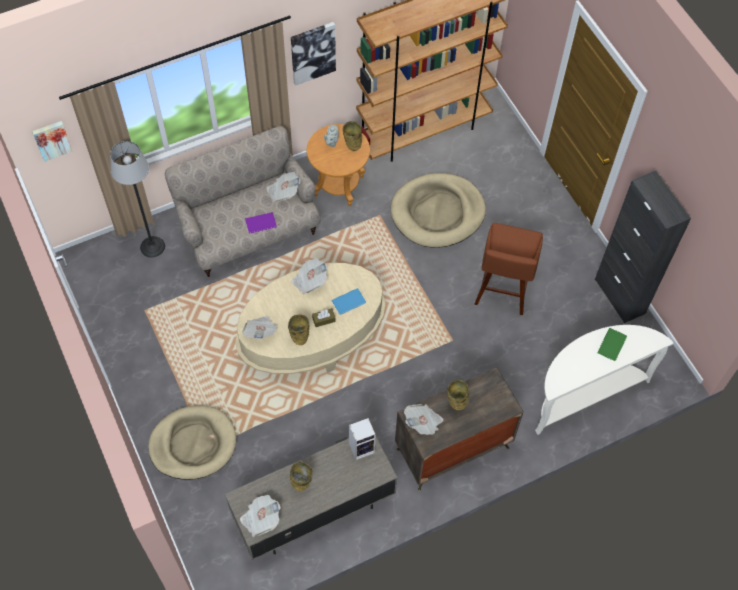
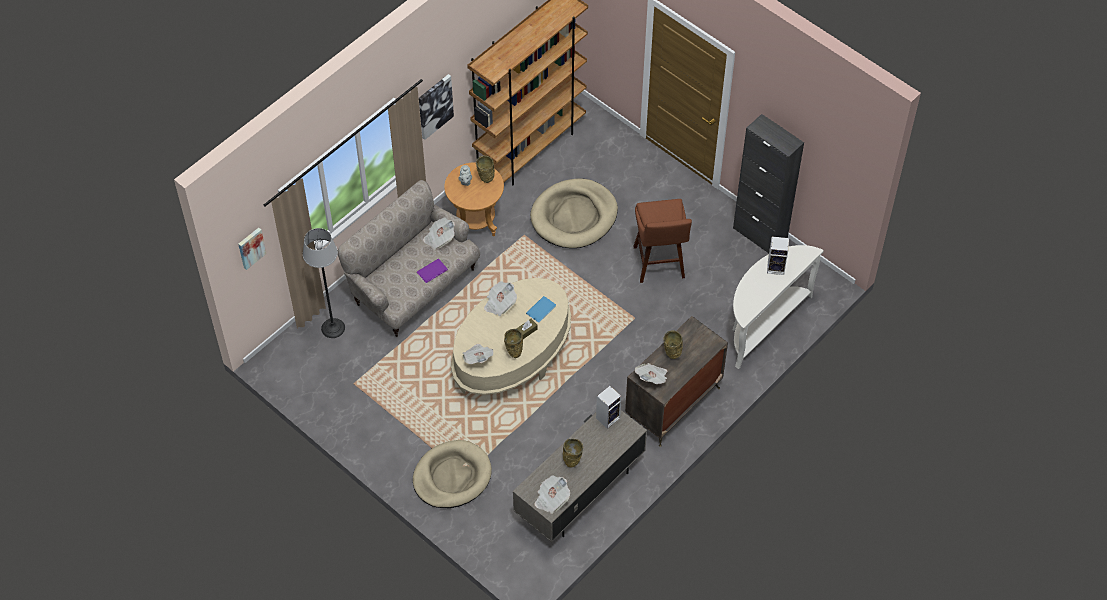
camera: 20 degrees left, 5 degrees down
green book [597,328,627,361] -> speaker [767,237,789,275]

